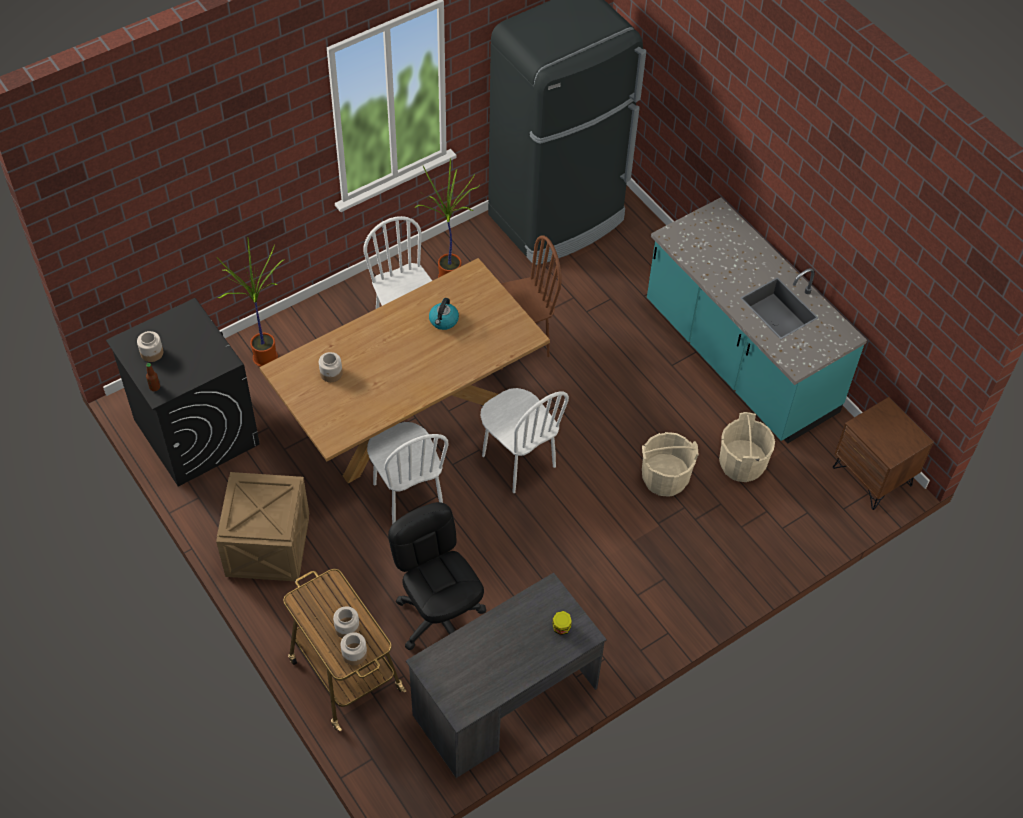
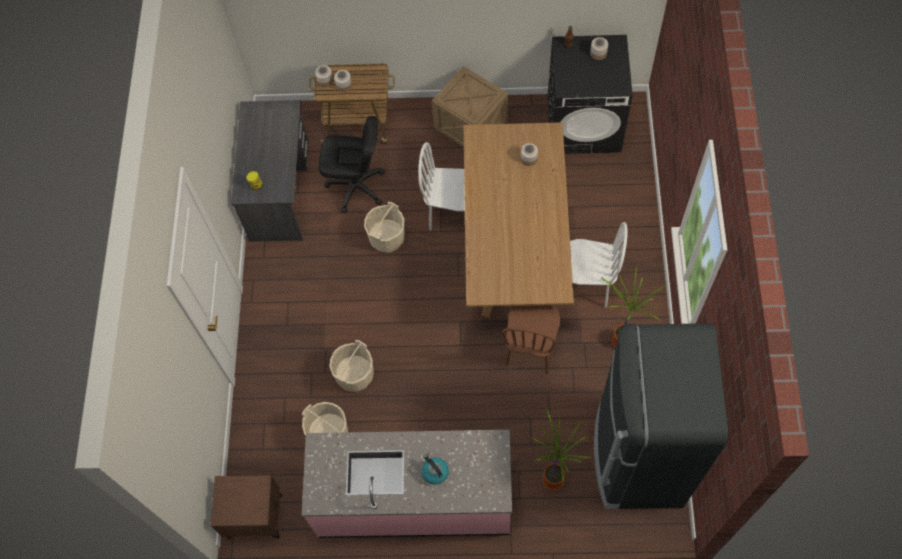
camera: 130 degrees right, 10 degrees up
potted plant [218,239,285,367] -> potted plant moved to [531,409,592,490]
kettle [429,298,459,330] -> kettle moved to [422,454,449,485]
white chair [481,388,569,493] -> none
turquoise counter [647,197,867,443] -> pink counter [302,430,512,538]
none -> beige bucket [364,202,405,253]

